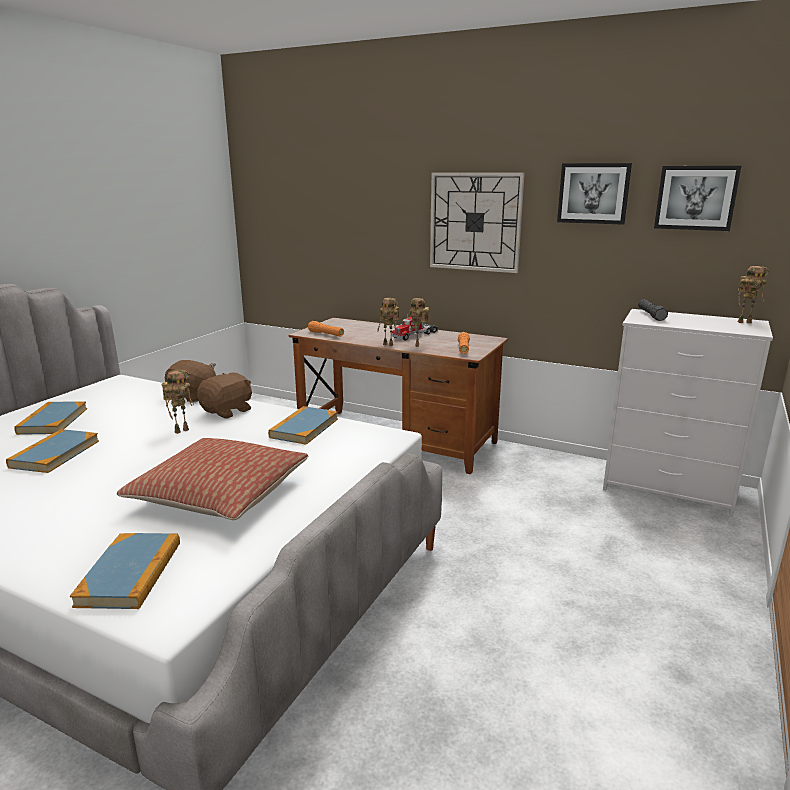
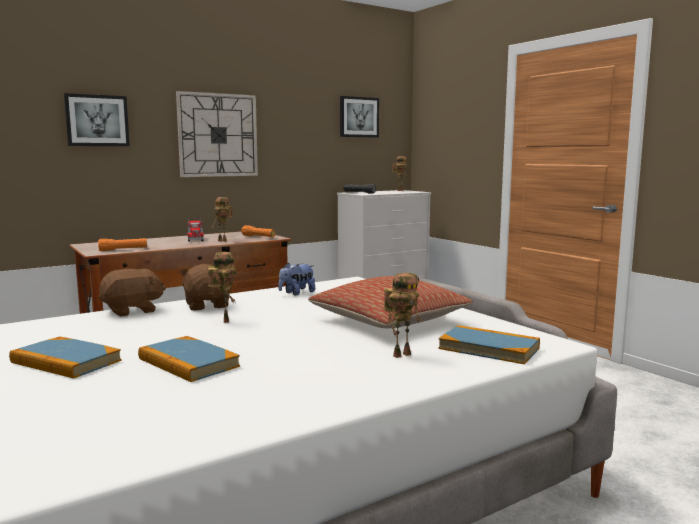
camera: 60 degrees left, 10 degrees down
book [268,406,338,445] -> plush toy [278,263,315,295]
toy robot [377,298,399,346] -> toy robot moved to [384,273,421,358]
picture [557,163,632,225] -> picture moved to [64,93,130,146]

